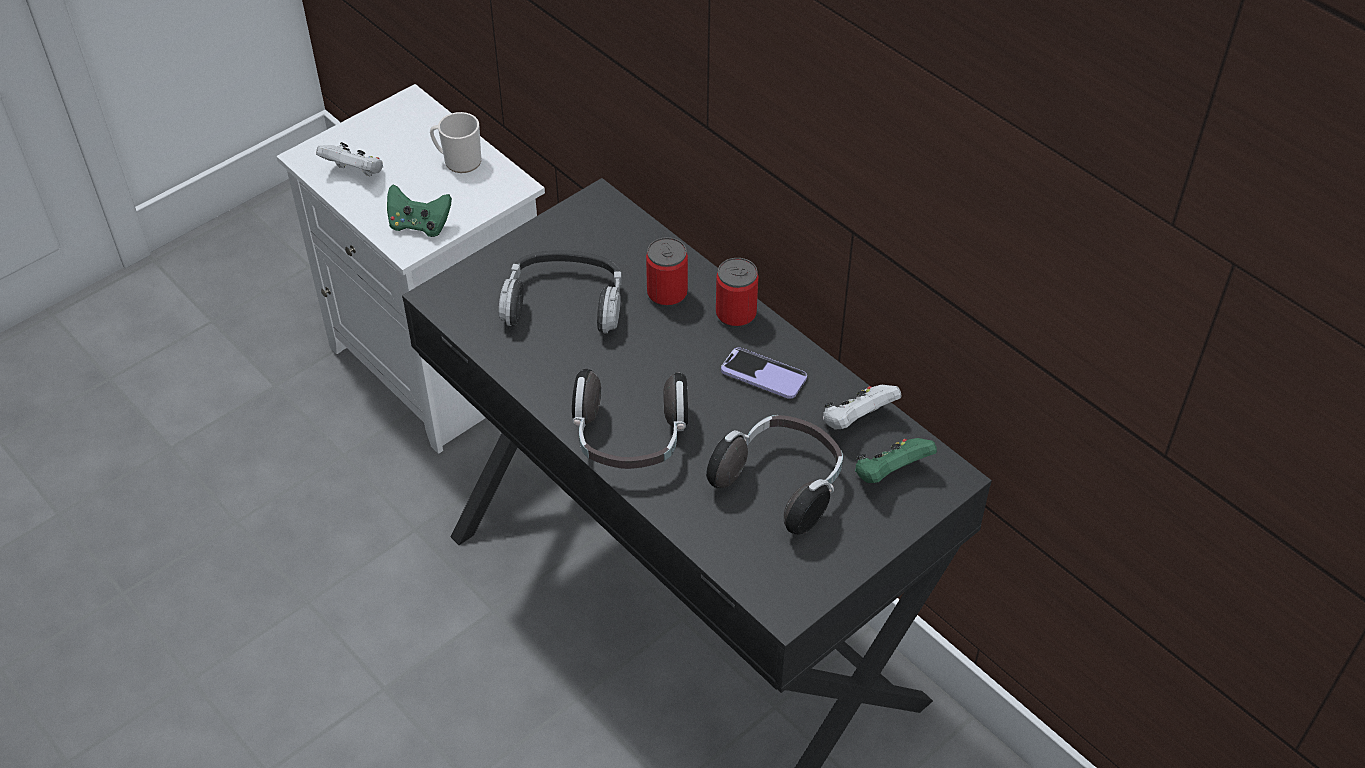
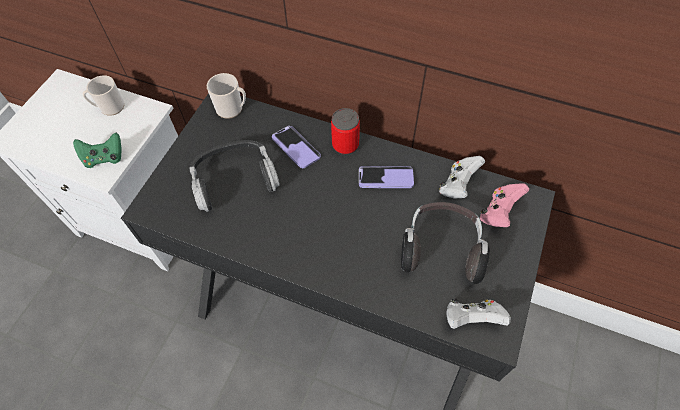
camera: 25 degrees left, 10 degrees up
white game controller [316,142,383,176] -> white game controller moved to [446,299,511,329]
headphones [572,369,688,469] -> none
can [646,237,688,307] -> phone [272,126,321,168]
green game controller [855,438,937,483] -> pink game controller [480,184,529,227]
none -> mug [207,73,246,119]

